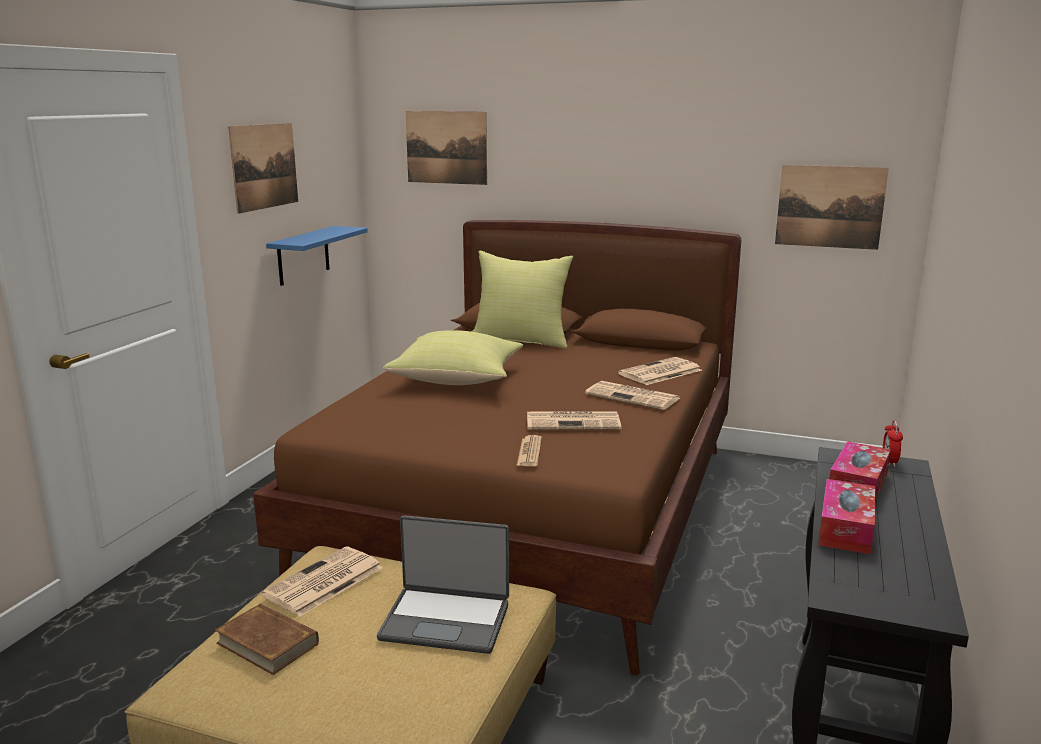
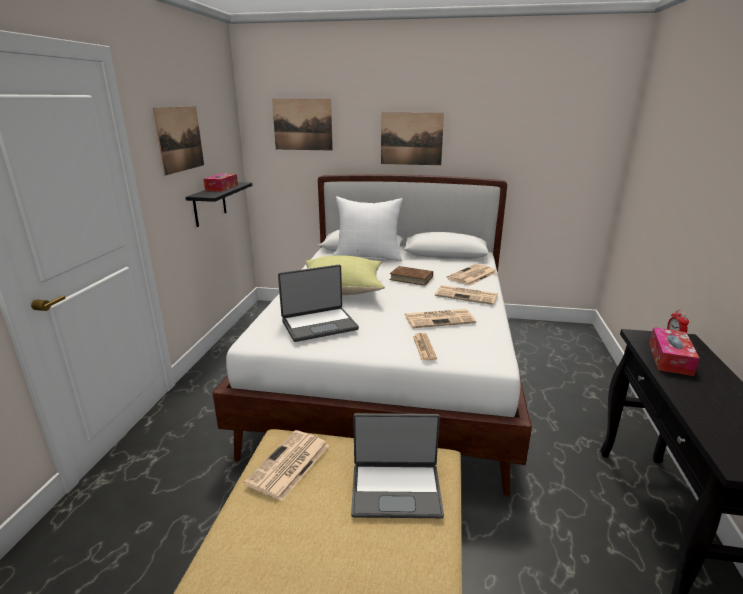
camera: 10 degrees left, 5 degrees up
brown book [215,603,319,675] -> brown book moved to [390,266,433,286]
brown bed [253,220,741,676] -> white bed [212,174,532,496]
blue shelf [266,226,368,286] -> black shelf [185,182,252,227]
yellow pillow [472,250,573,348] -> white pillow [333,196,403,261]
picture [775,165,889,250] -> picture moved to [381,112,444,165]
tissue box [818,479,875,554] -> tissue box moved to [204,174,238,192]
none -> laptop [278,265,359,342]

